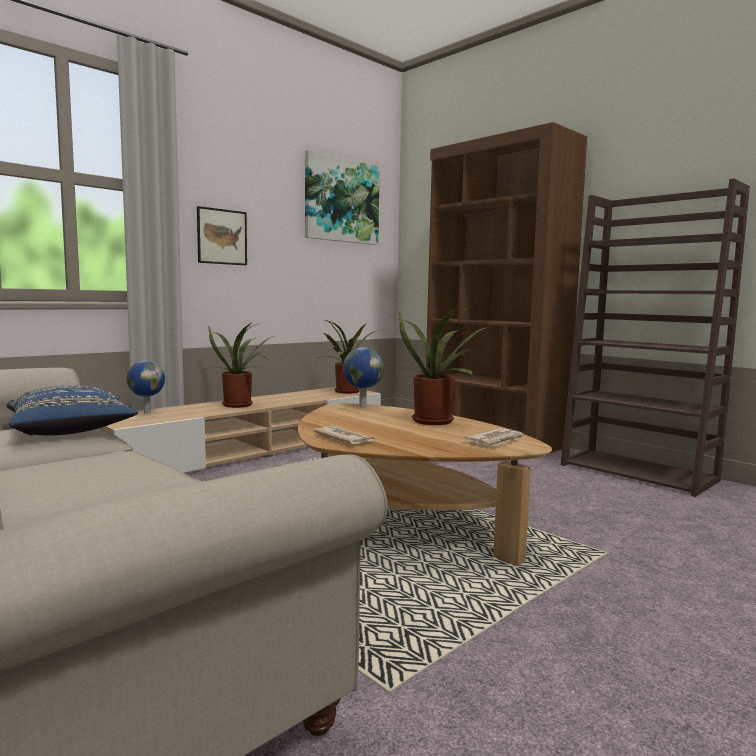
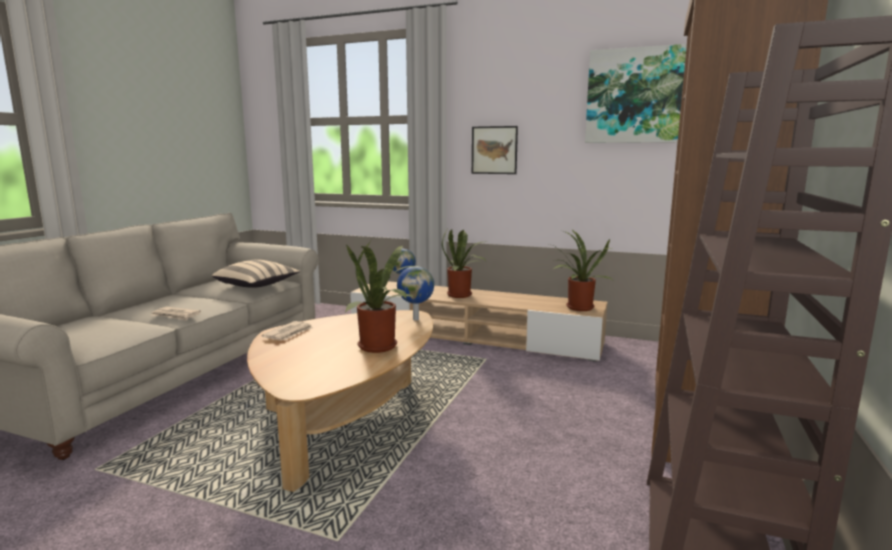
camera: 65 degrees right, 5 degrees up
blue pillow [7,386,138,436] -> beige pillow [212,259,300,288]
newspaper [464,428,525,446] -> newspaper moved to [152,307,201,321]

